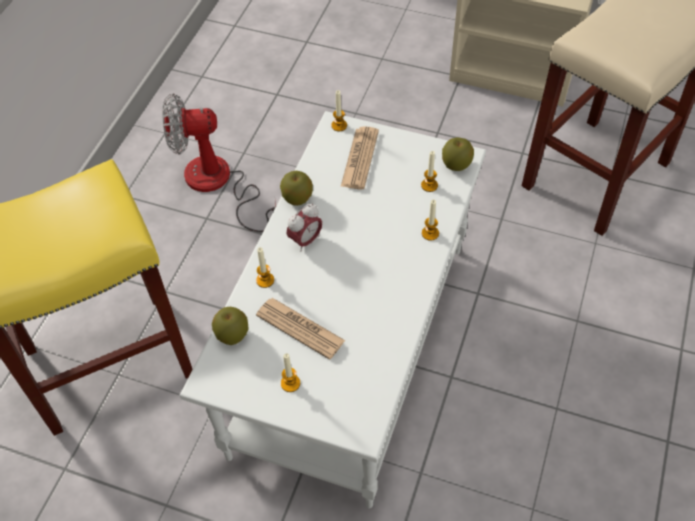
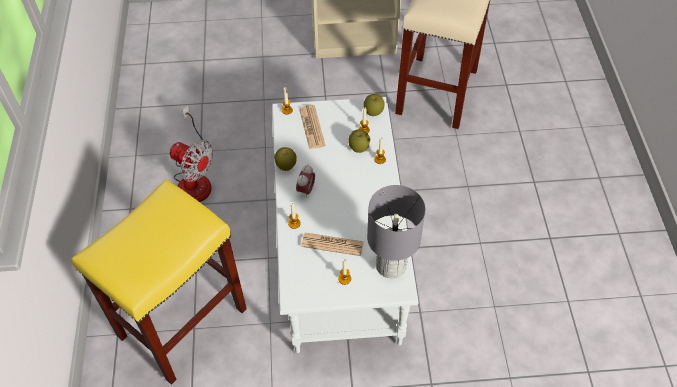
camera: 25 degrees left, 0 degrees up
fan [162,93,276,232] -> fan turned 120 degrees counterclockwise [170,105,213,202]
apple [212,307,249,345] -> apple moved to [348,129,370,153]
none -> grey table lamp [367,185,426,278]

